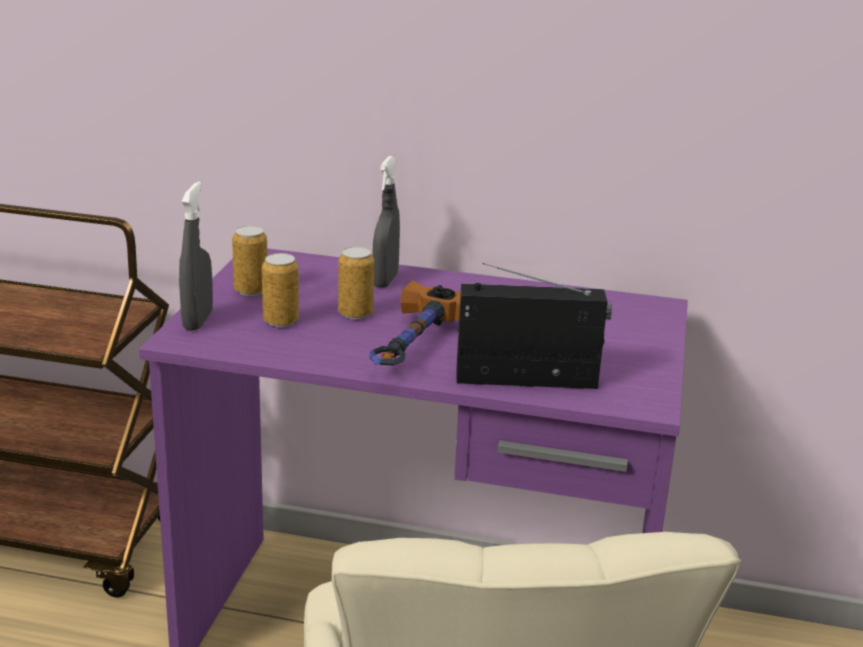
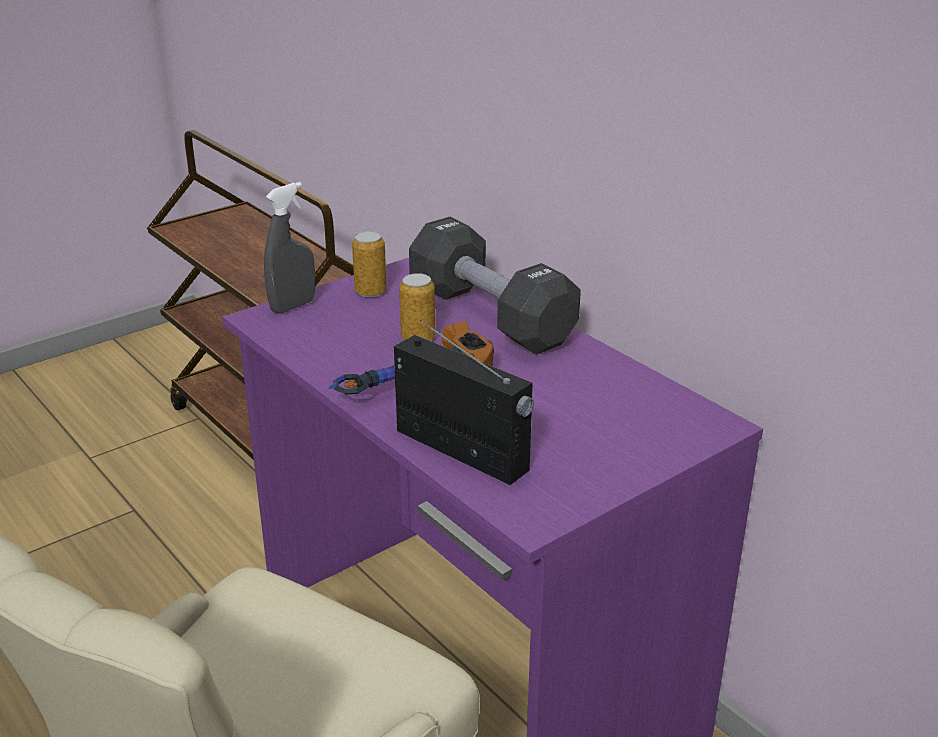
camera: 40 degrees right, 5 degrees up
can [262,253,299,327] -> none
grey spray bottle [372,156,400,288] -> black dumbbell [409,216,581,355]

